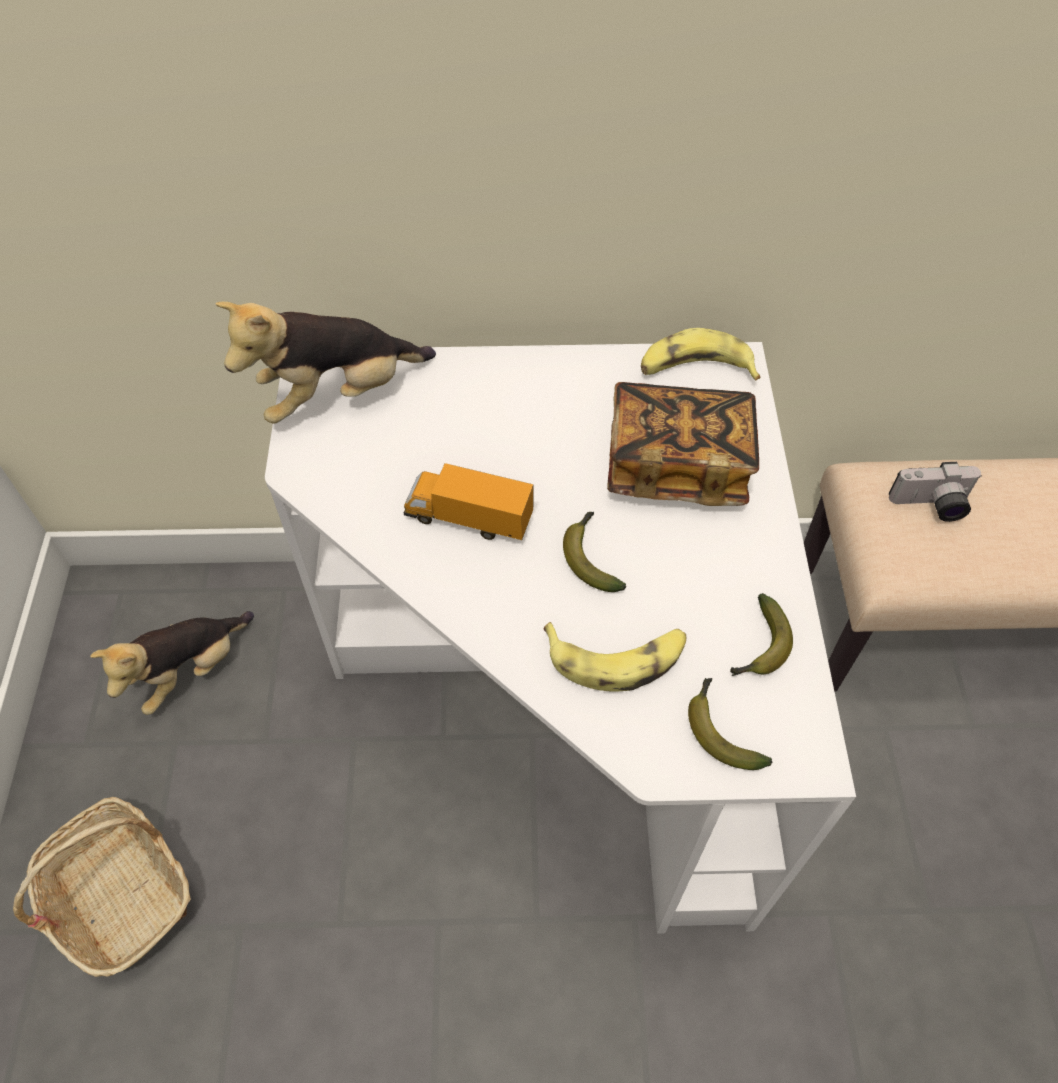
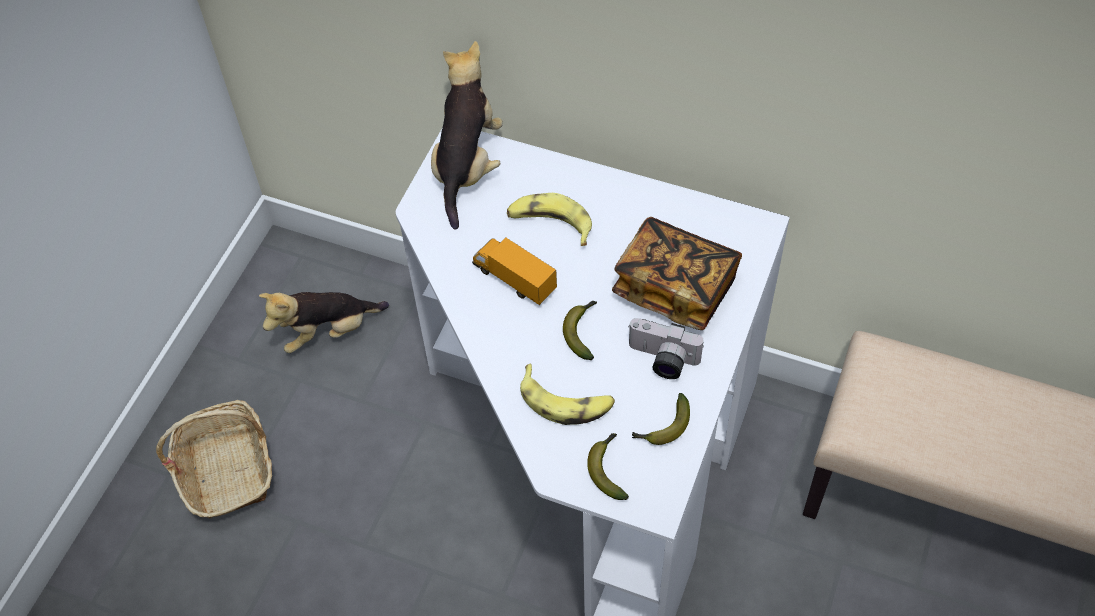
camera: 25 degrees right, 0 degrees up
plush toy [215,301,436,423] -> plush toy turned 105 degrees clockwise [431,41,503,229]
banana [641,328,760,380] -> banana moved to [507,193,592,246]
camera [889,462,982,522] -> camera moved to [629,318,704,379]

